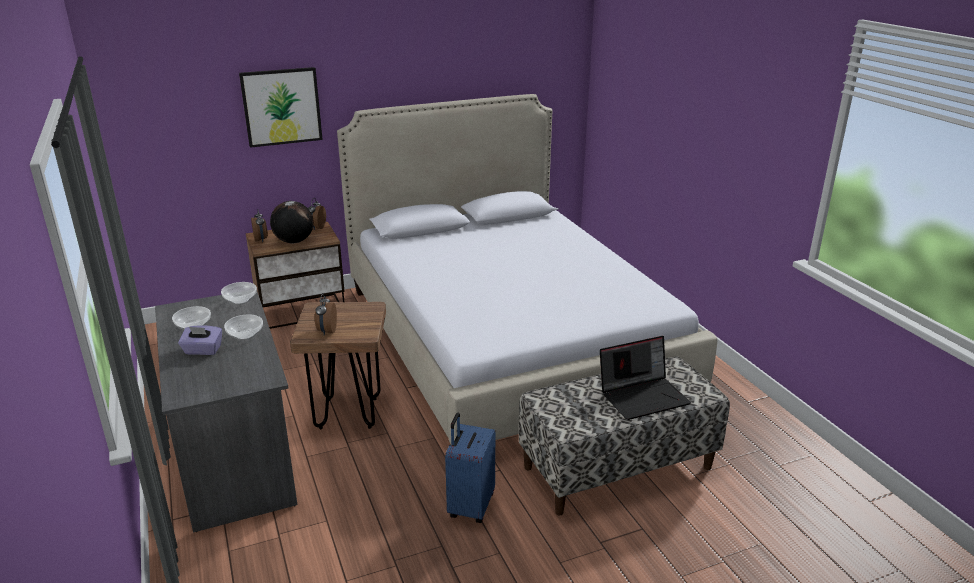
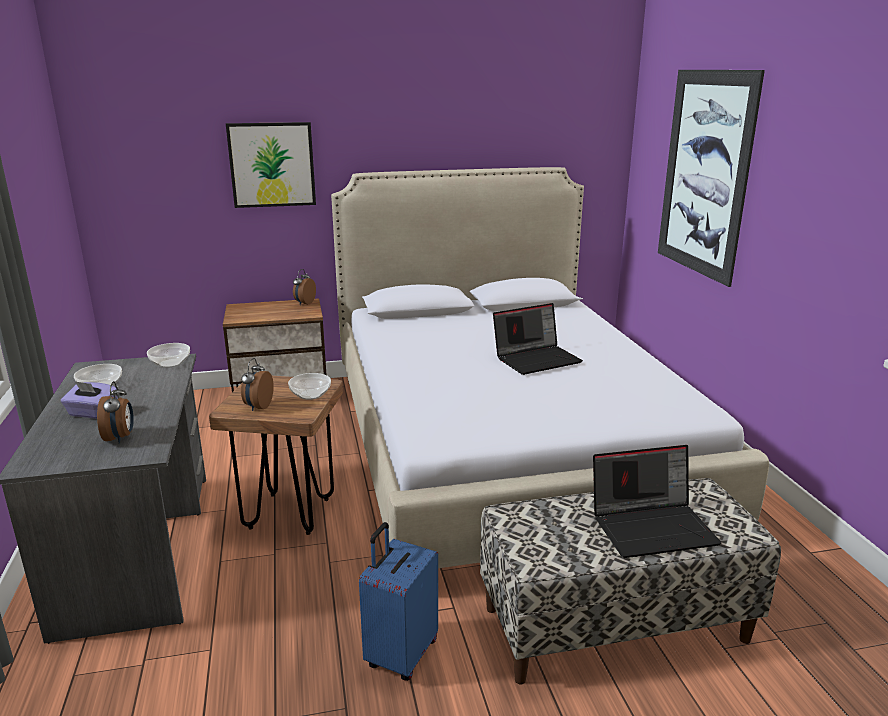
camera: 10 degrees right, 5 degrees down
bowl [224,315,263,340] -> bowl moved to [288,373,331,400]
alarm clock [251,210,268,242] -> alarm clock moved to [97,381,134,443]
globe [270,201,314,243] -> none
none -> laptop [493,303,583,375]
none -> picture [658,70,765,287]

